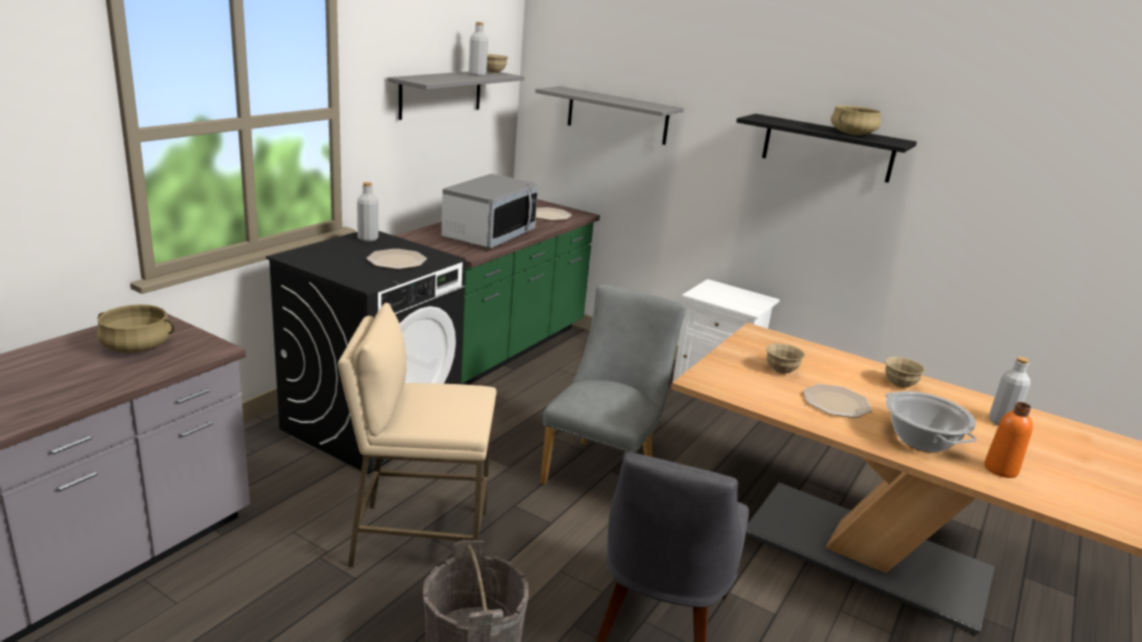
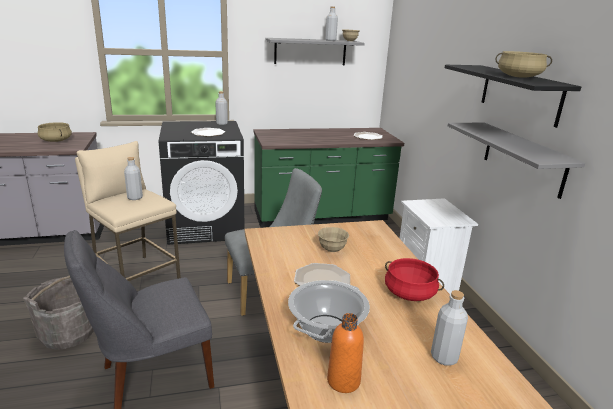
camera: 45 degrees right, 0 degrees up
microwave [441,174,538,248] -> none
grey shelf [535,86,684,145] -> grey shelf moved to [448,122,585,199]
beige bowl [885,357,925,388] -> red cooking pot [385,258,444,301]
none -> grey bottle [124,157,143,200]

